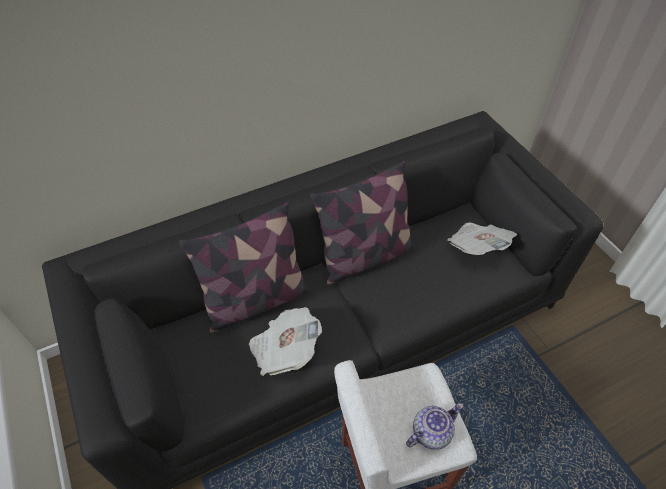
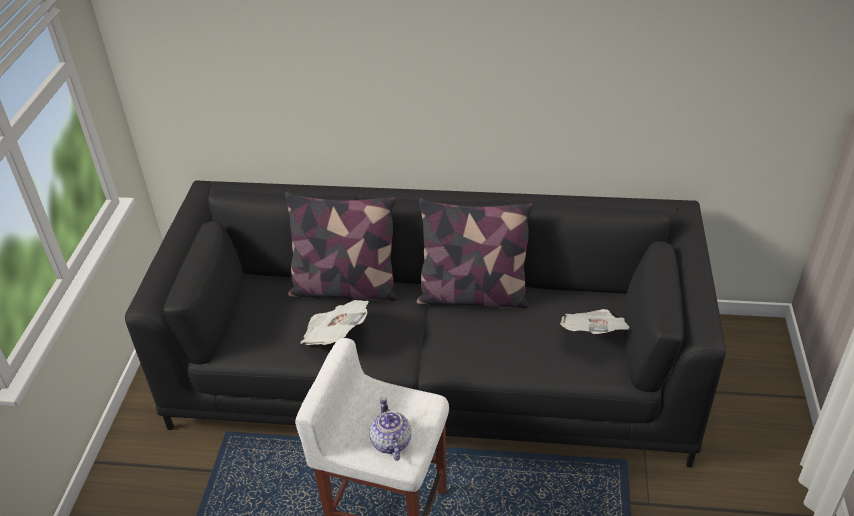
camera: 35 degrees right, 10 degrees down
teapot [406,403,463,450] -> teapot turned 105 degrees counterclockwise [370,397,411,461]

